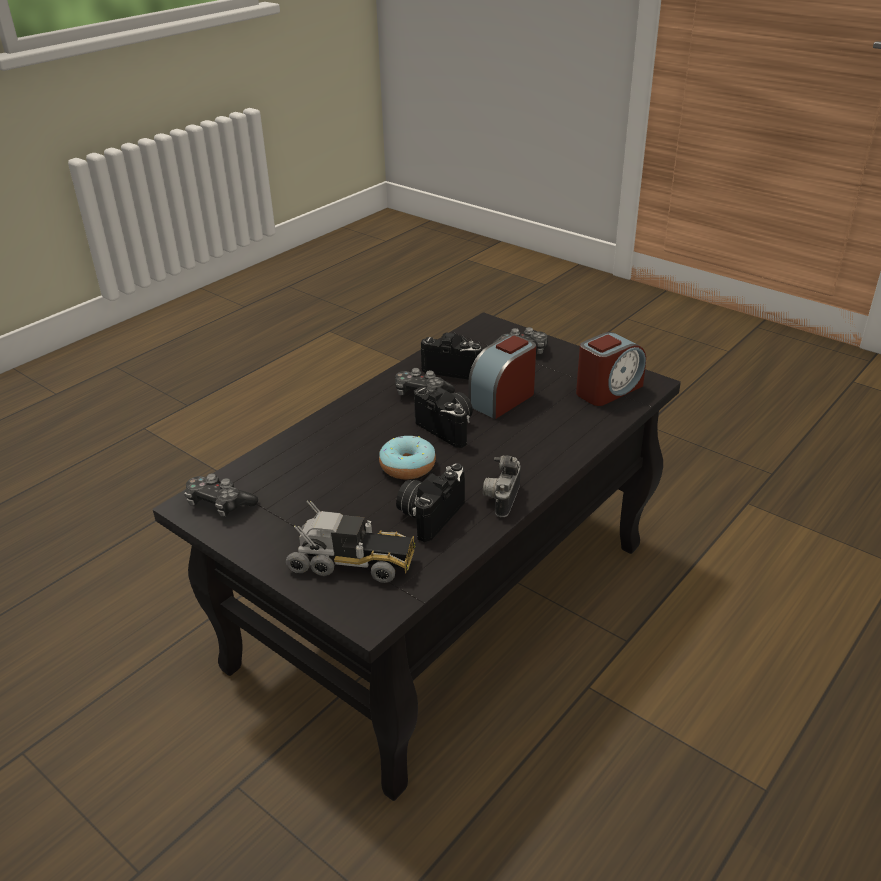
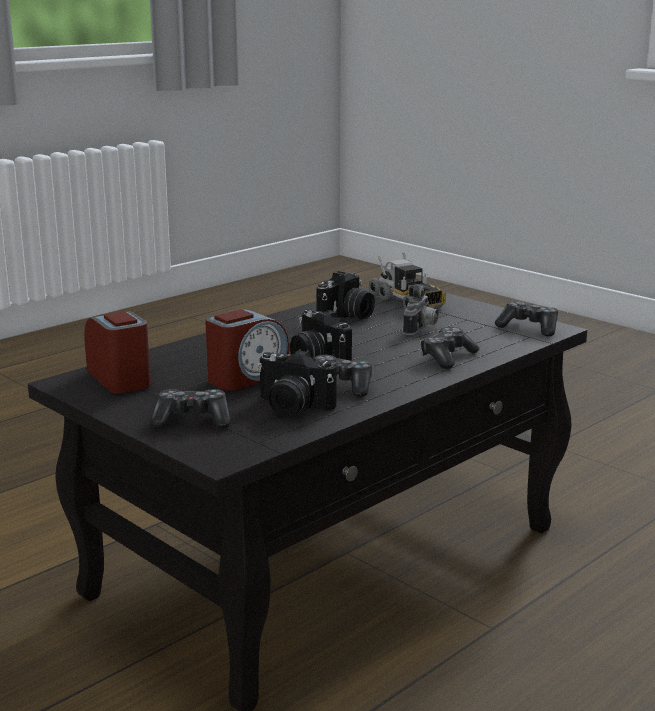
camera: 175 degrees left, 15 degrees down
toy truck [286,500,415,583] -> toy truck turned 135 degrees counterclockwise [369,253,446,309]
donut [379,436,436,479] -> none
camera [483,455,521,517] -> camera moved to [403,284,439,336]
alarm clock [576,332,646,406] -> alarm clock turned 90 degrees clockwise [84,311,151,394]
none -> game controller [420,327,479,369]

